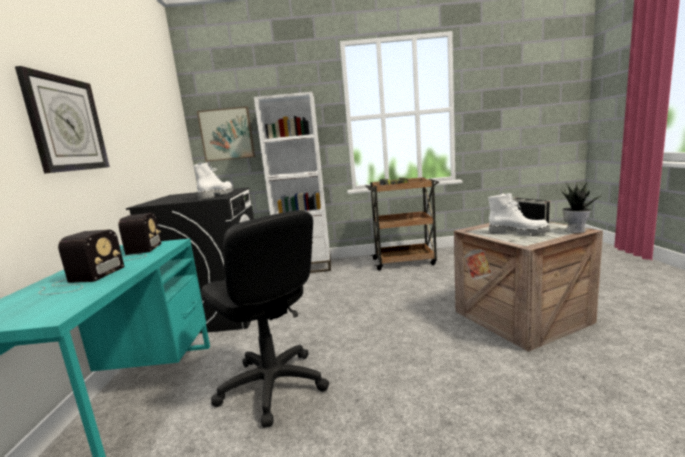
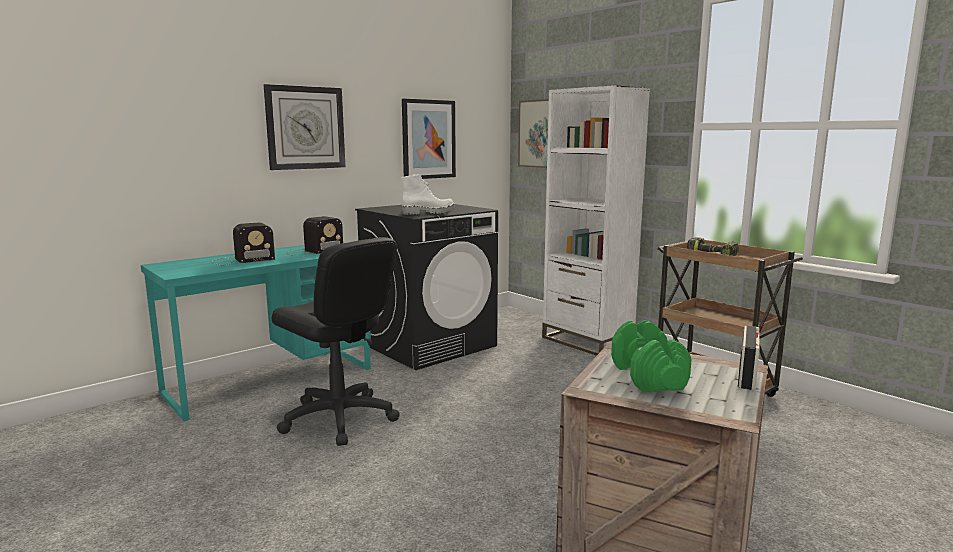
camera: 50 degrees right, 0 degrees up
black office chair [201,210,329,428] -> black office chair turned 60 degrees counterclockwise [272,237,400,446]
white boot [488,193,550,235] -> green dumbbell [611,320,692,392]
potted plant [561,181,602,233] -> none
none -> picture [402,99,456,179]

